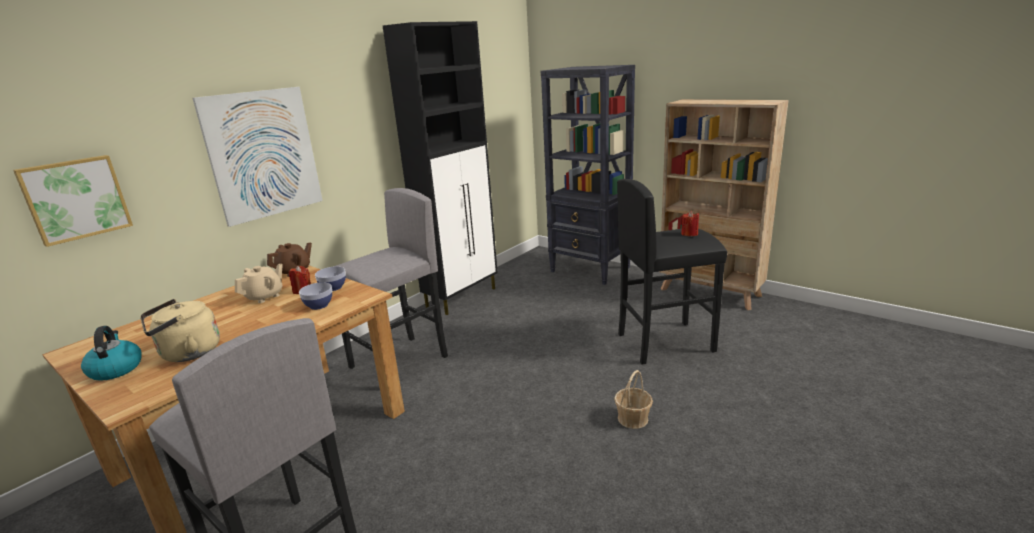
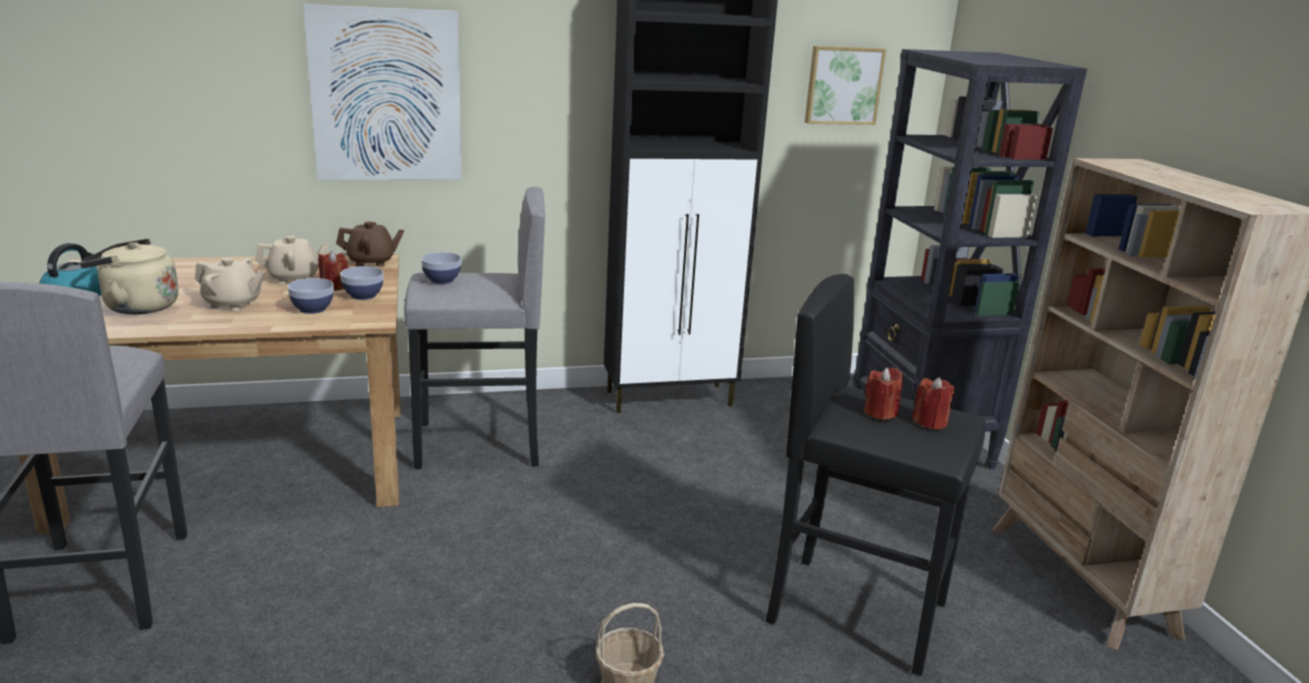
camera: 35 degrees right, 0 degrees up
picture [13,155,133,247] -> picture moved to [805,46,886,125]
none -> beige teapot [195,257,265,311]
none -> bowl [421,252,462,284]
none -> red candle [864,368,903,420]

